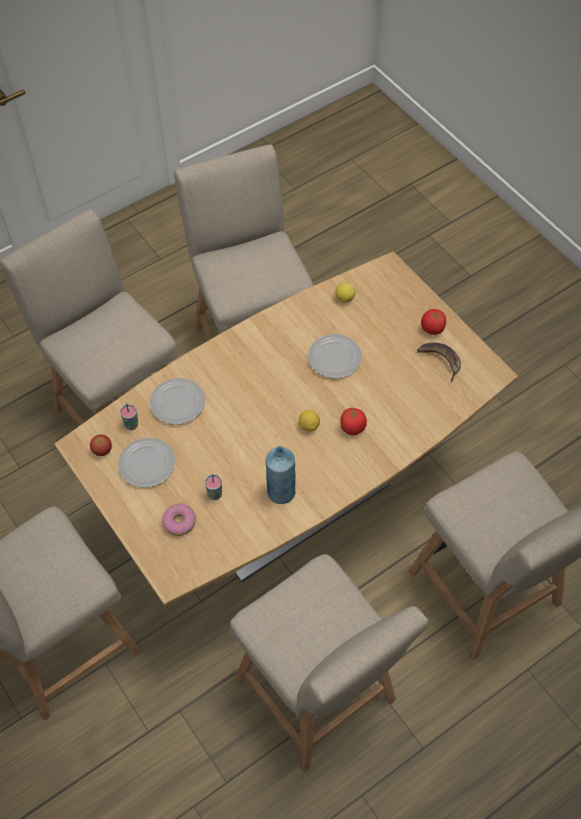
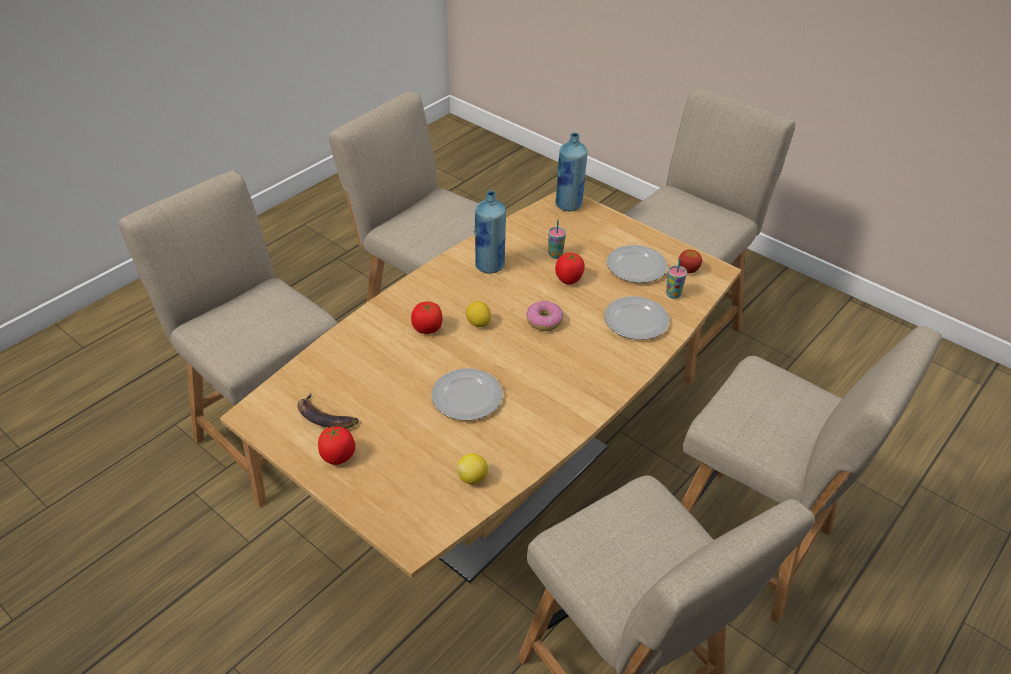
camera: 165 degrees right, 15 degrees down
donut [162,503,196,536] -> donut moved to [526,300,563,331]
none -> blue bottle [555,133,588,212]
none -> tomato [555,253,585,285]

